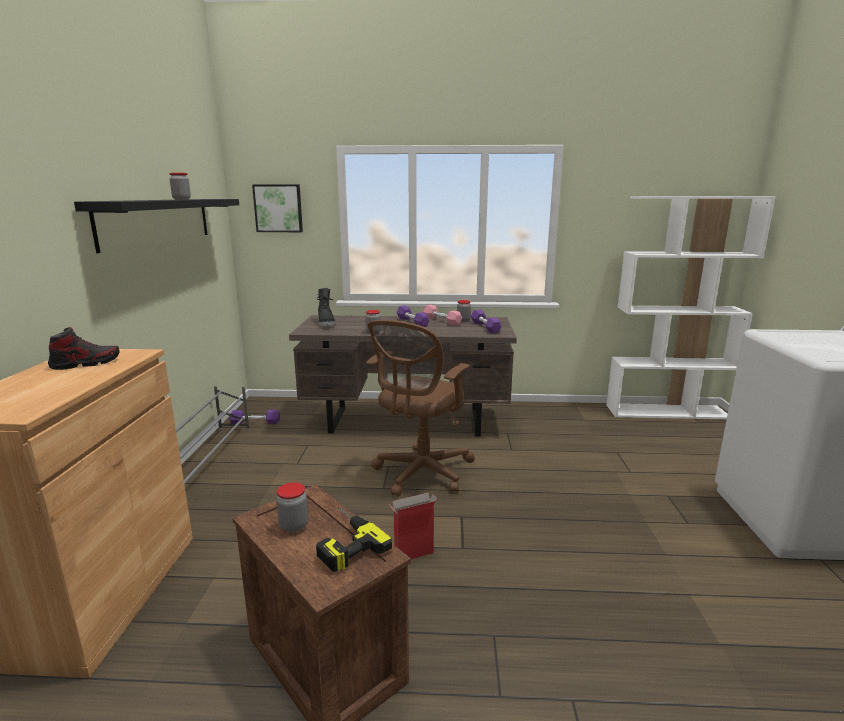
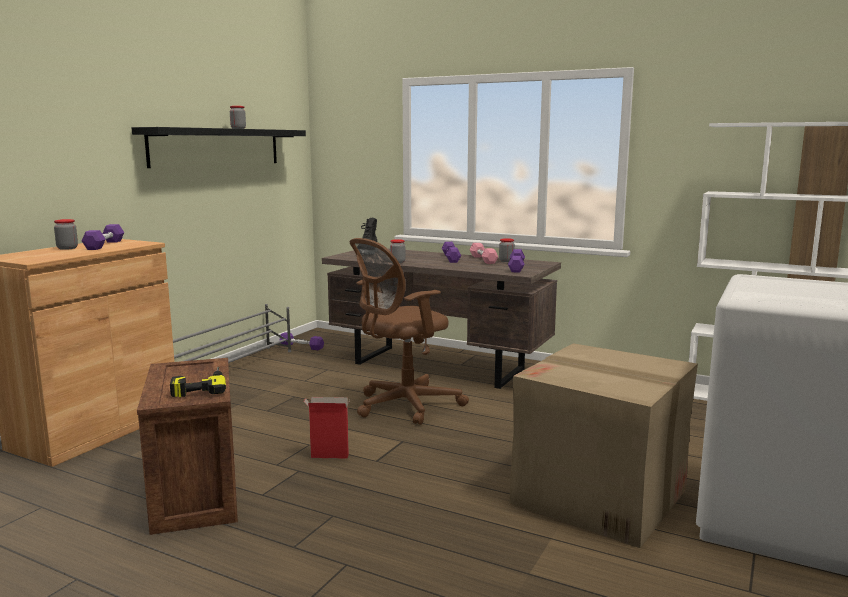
camera: 25 degrees right, 5 degrees down
shoe [48,327,119,370] -> purple dumbbell [82,224,124,250]
picture [252,184,303,232] -> none
jar [276,482,308,532] -> jar moved to [54,219,78,250]
none -> cardboard box [509,343,698,548]

